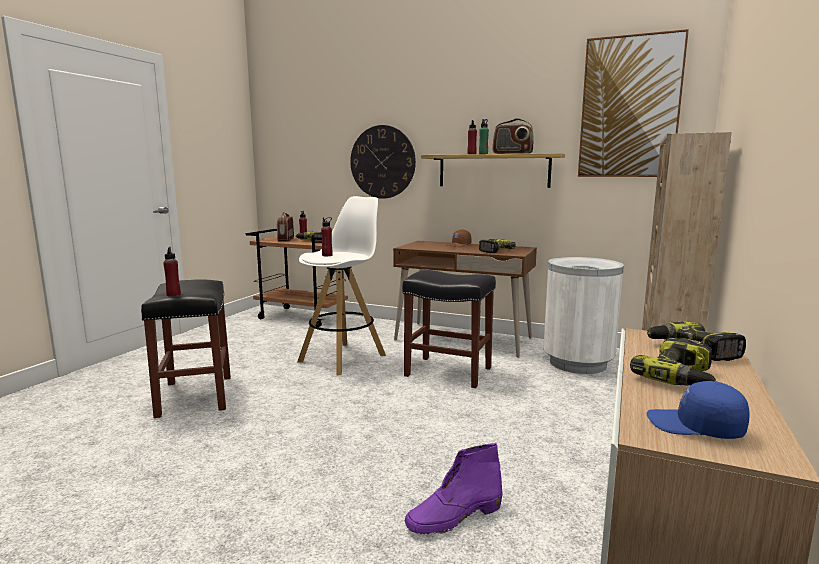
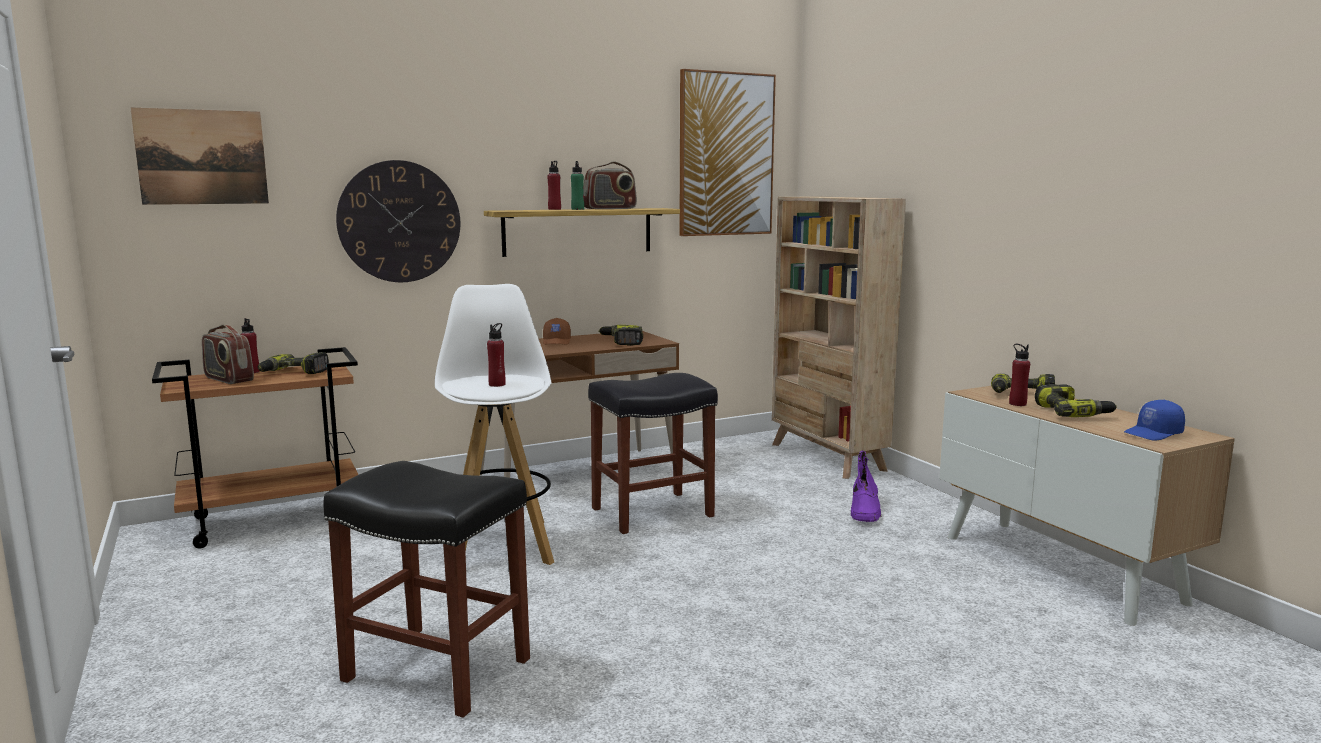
camera: 50 degrees left, 0 degrees up
red bottle [163,247,181,296] -> red bottle moved to [1009,344,1030,406]
purple boot [405,443,503,534] -> purple boot moved to [851,451,881,522]
white trash can [543,257,624,374] -> none
none -> picture [130,107,269,205]

